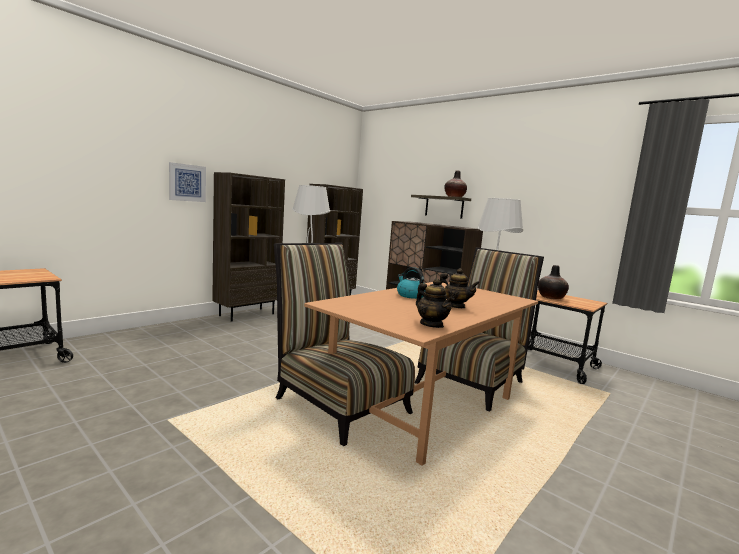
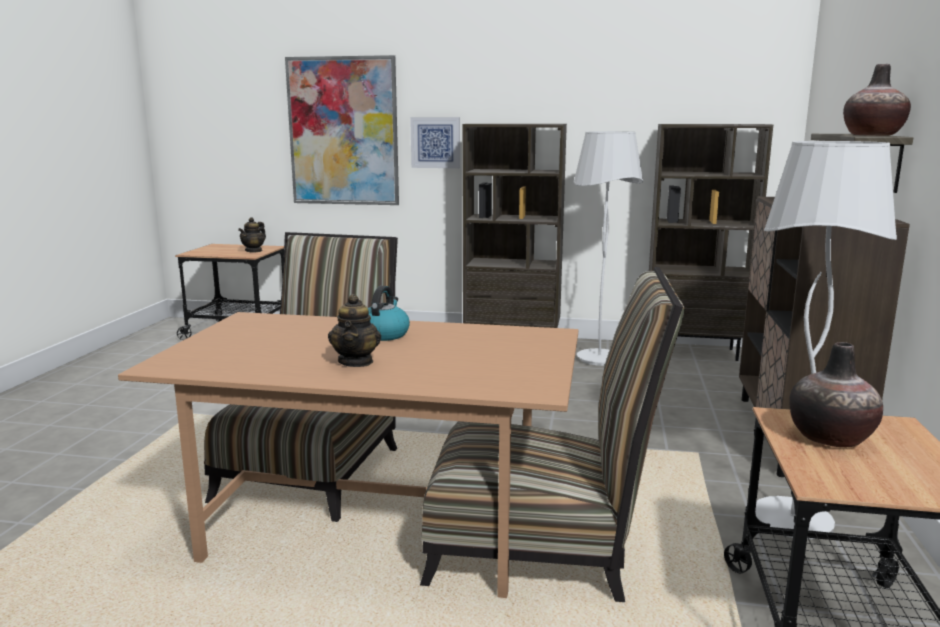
camera: 60 degrees right, 5 degrees up
teapot [416,278,455,328] -> teapot moved to [238,217,266,253]
none -> picture [285,55,399,205]

